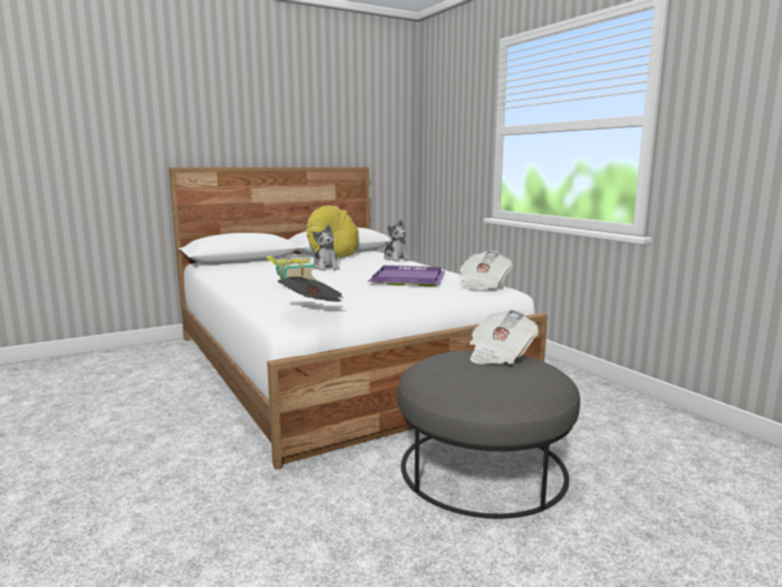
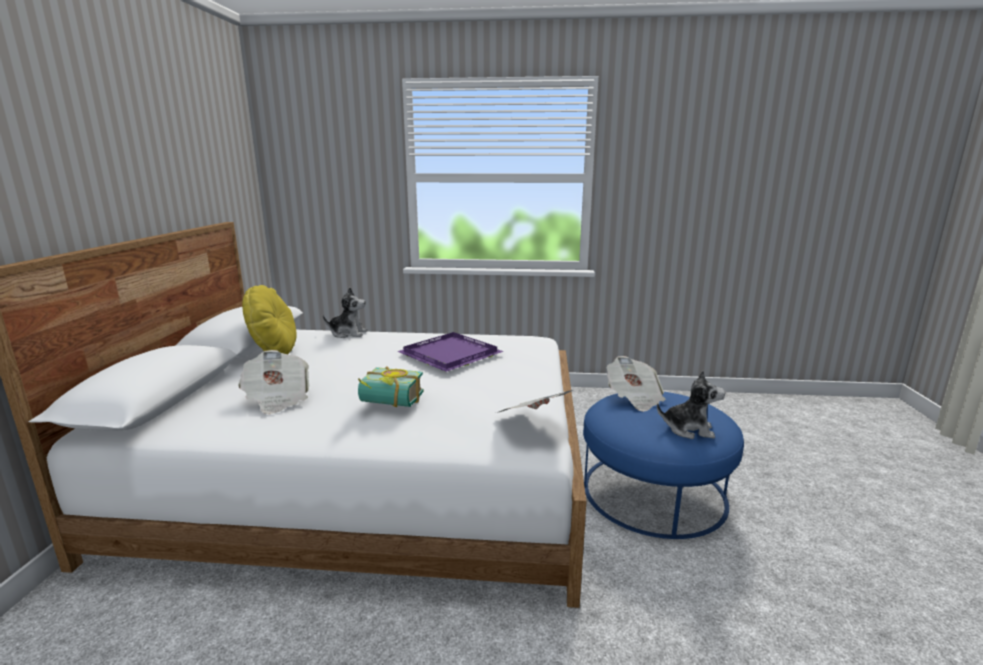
camera: 55 degrees left, 5 degrees up
plush toy [312,225,340,271] -> plush toy moved to [657,370,726,439]
grey ottoman [397,350,580,519] -> blue ottoman [583,392,744,539]
newspaper [459,251,513,290] -> newspaper moved to [238,350,309,414]

